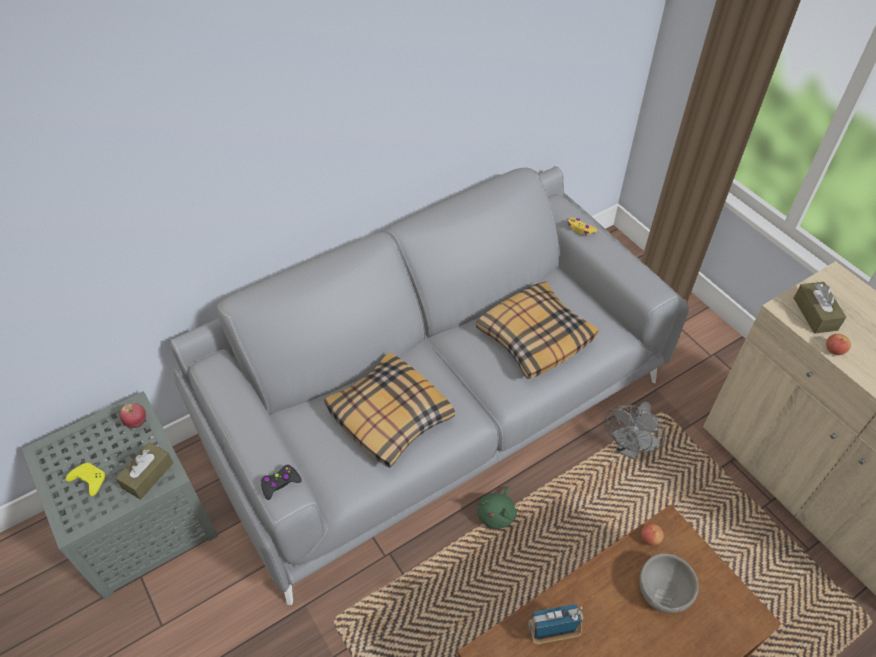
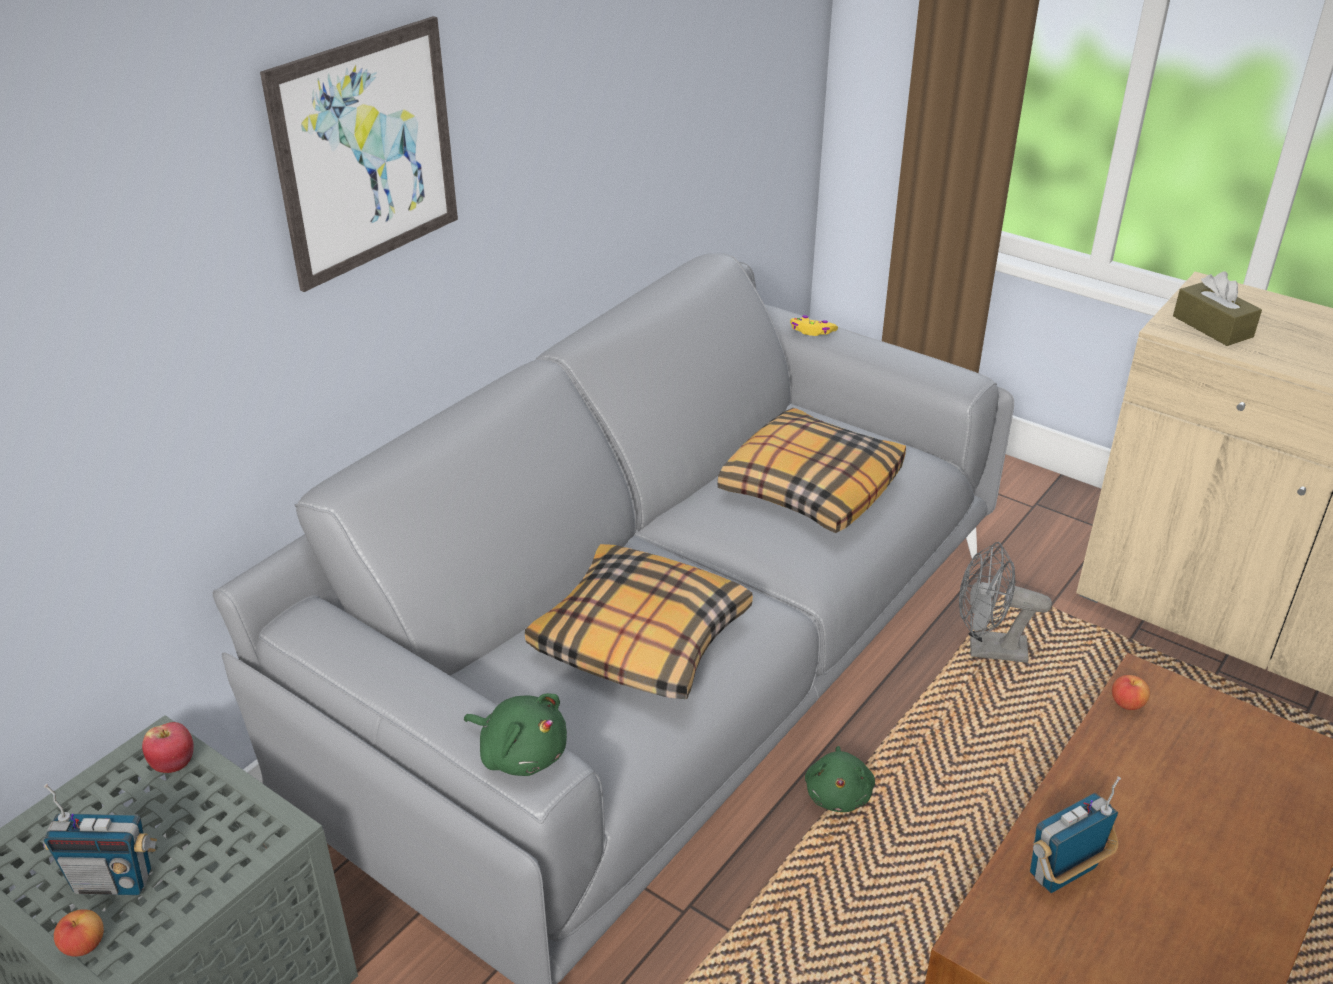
camera: 20 degrees left, 15 degrees down
yellow game controller [66,463,105,496] -> radio [43,784,157,895]
brown tissue box [115,442,173,500] -> none
black game controller [261,464,302,500] -> green plush toy [464,693,567,776]
grey fan [605,402,665,460] -> grey fan turned 90 degrees clockwise [959,542,1052,663]
grey bowl [639,553,699,613] -> none
apple [826,334,851,355] -> apple moved to [54,909,104,956]
none -> picture [260,16,458,292]

